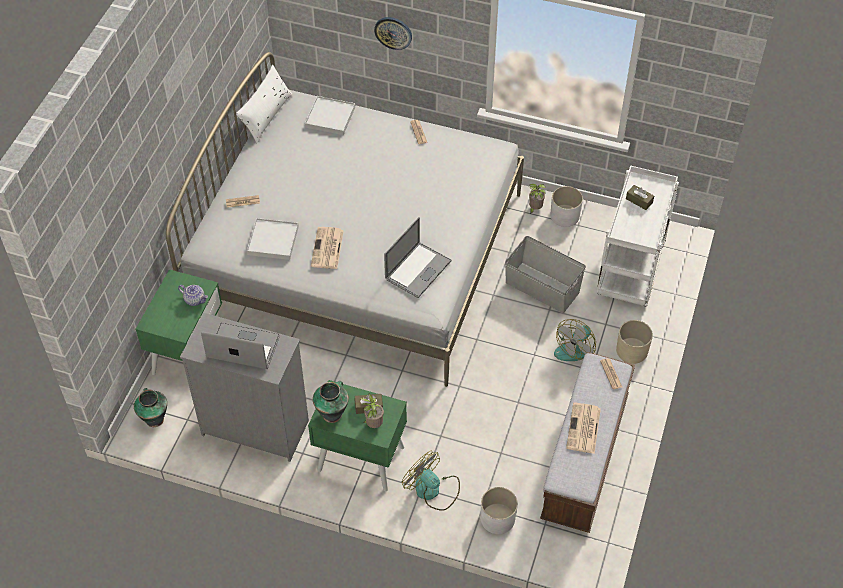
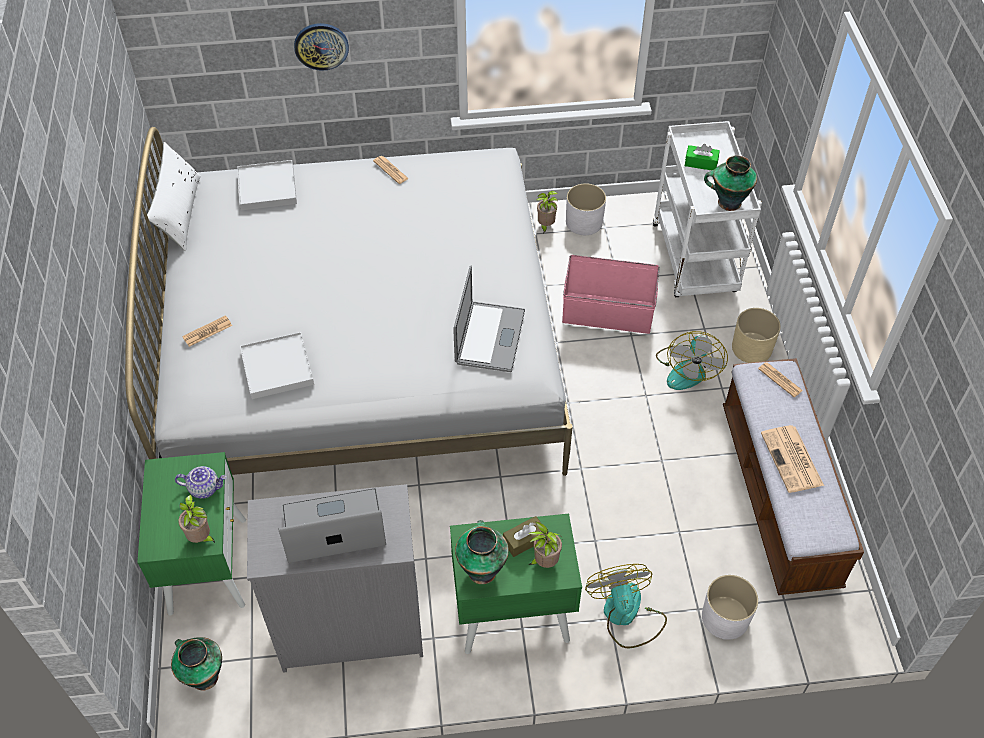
camera: 25 degrees left, 0 degrees up
newspaper [311,227,344,269] -> none
fan [402,451,460,511] -> fan turned 60 degrees clockwise [585,564,667,648]
grey storage box [505,236,586,313] -> pink storage box [562,255,660,334]
brown tissue box [626,185,654,210] -> green tissue box [685,144,720,170]
none -> potted plant [178,495,215,543]
none -> vase [704,155,757,211]

